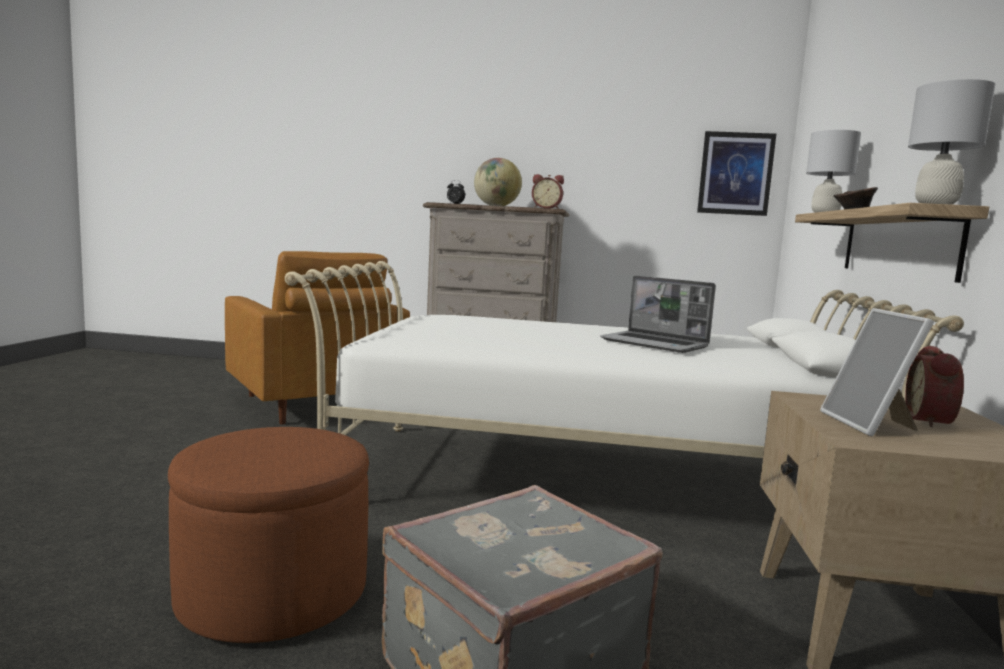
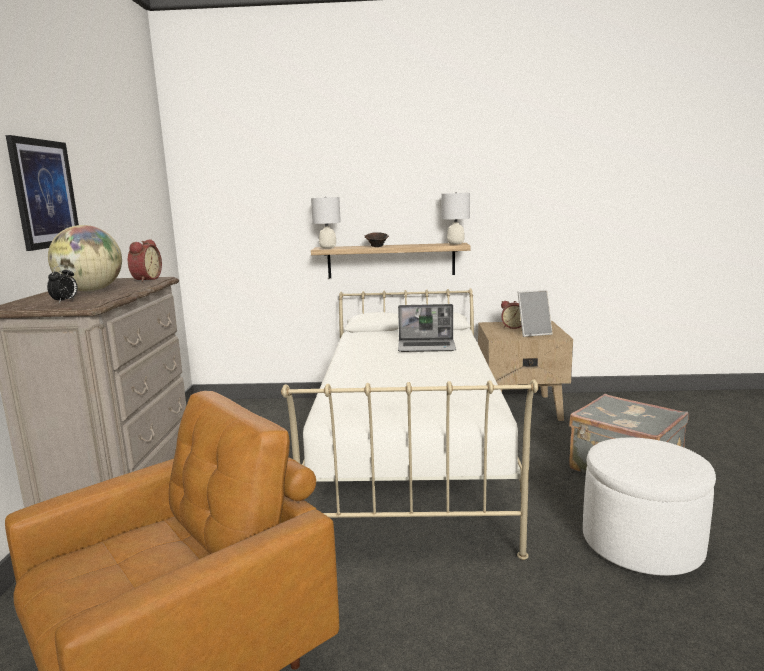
camera: 95 degrees left, 5 degrees up
brown ottoman [168,427,369,643] -> white ottoman [583,438,716,576]
laptop [600,276,716,353] -> laptop turned 60 degrees clockwise [398,304,456,352]
picture [697,131,776,216] -> picture moved to [6,135,79,251]

